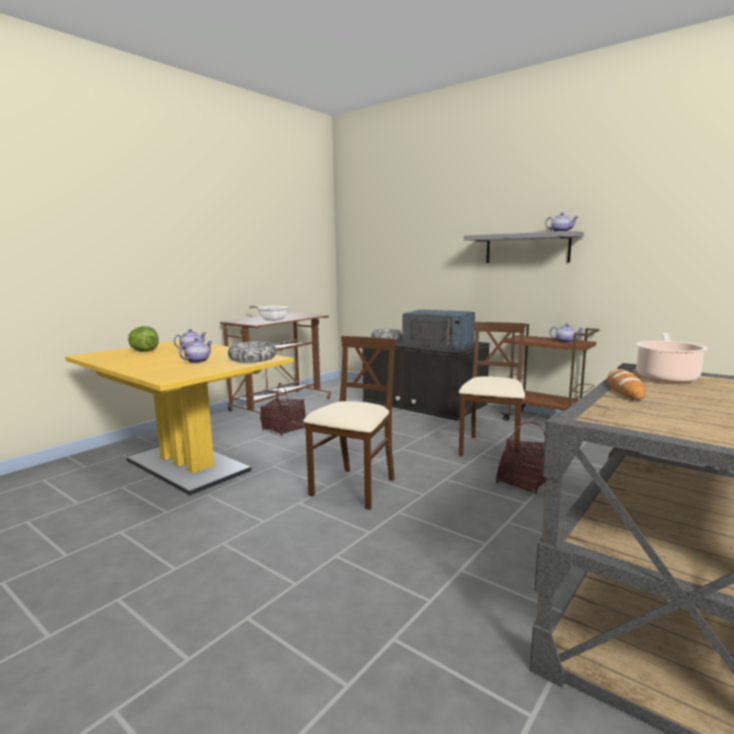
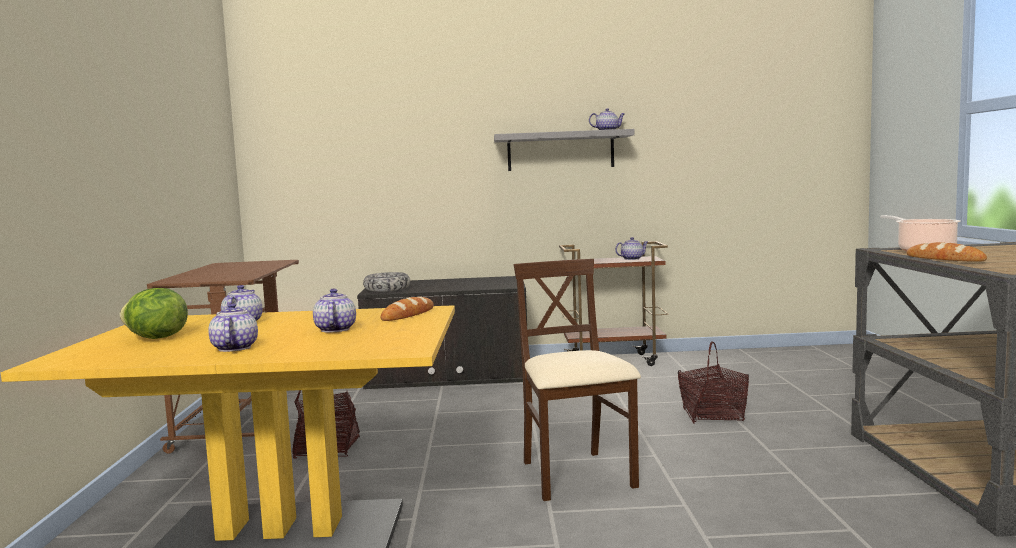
camera: 40 degrees left, 5 degrees down
bowl [228,341,276,362] -> bread [381,297,434,321]
frying pan [249,305,289,321] -> none
blue microwave [403,310,475,350] -> none
beige chair [459,322,526,457] -> none
none -> teapot [208,303,258,352]

